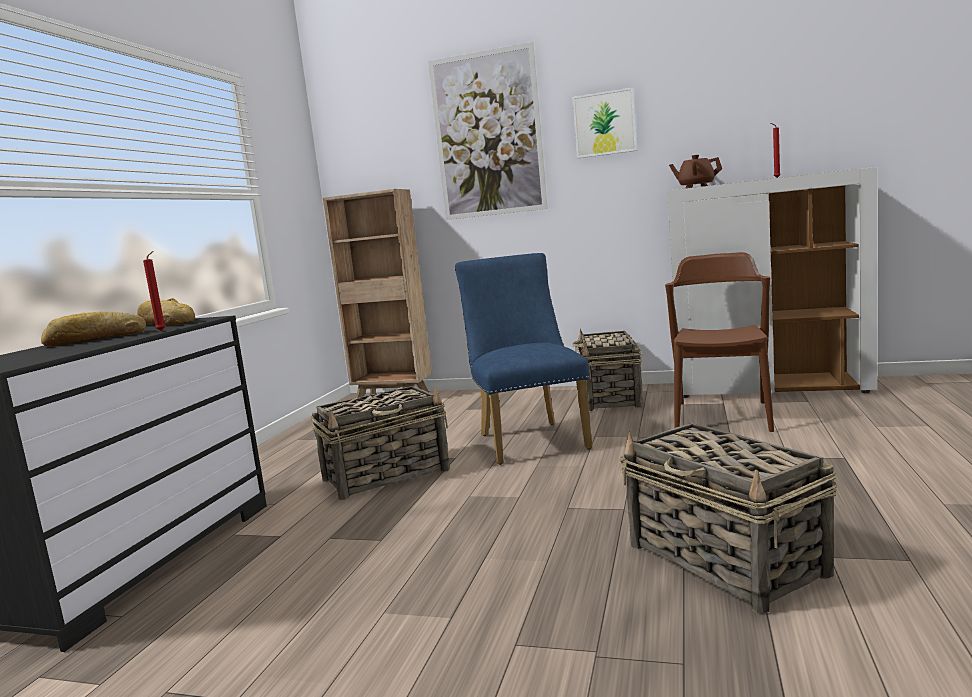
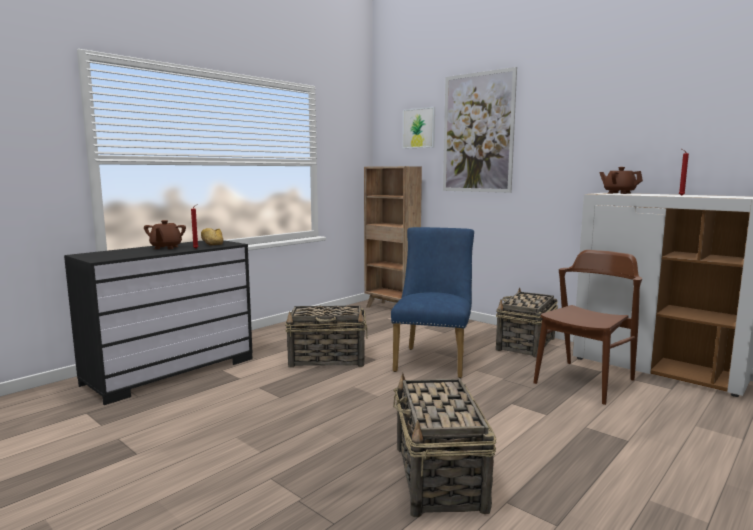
camera: 25 degrees right, 0 degrees up
bread [41,311,146,347] -> brown teapot [144,220,186,249]
picture [572,87,637,158] -> picture moved to [403,107,435,149]

